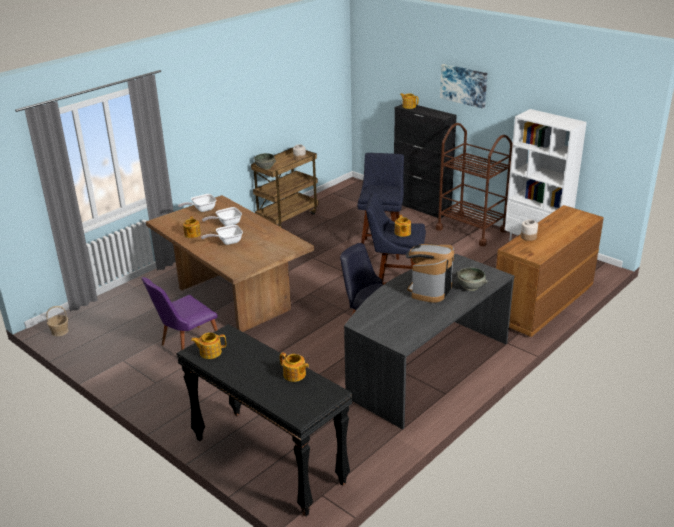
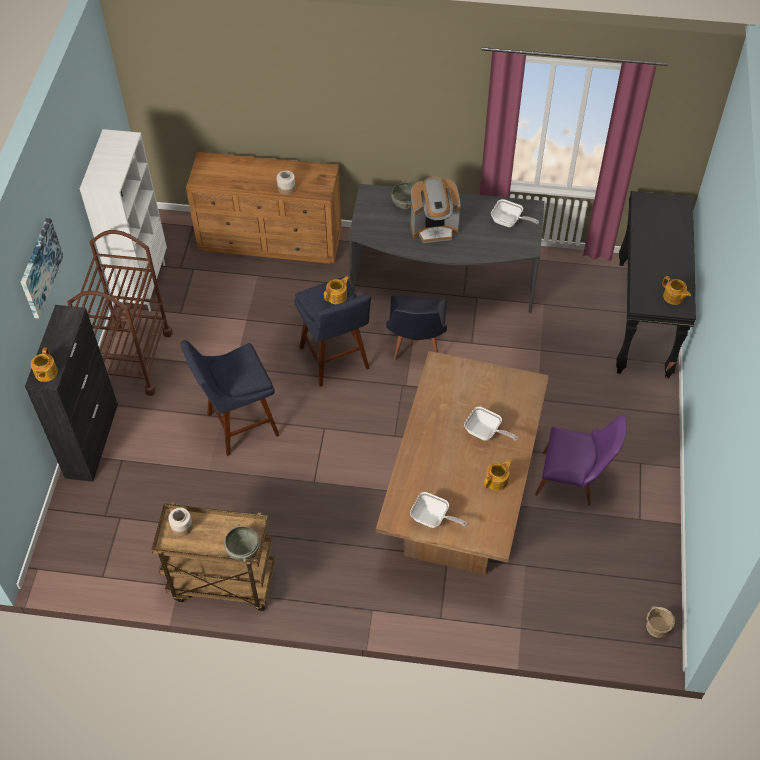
camera: 125 degrees left, 25 degrees up
frying pan [202,207,242,226] -> frying pan moved to [491,199,539,227]
teapot [280,352,309,382] -> none

